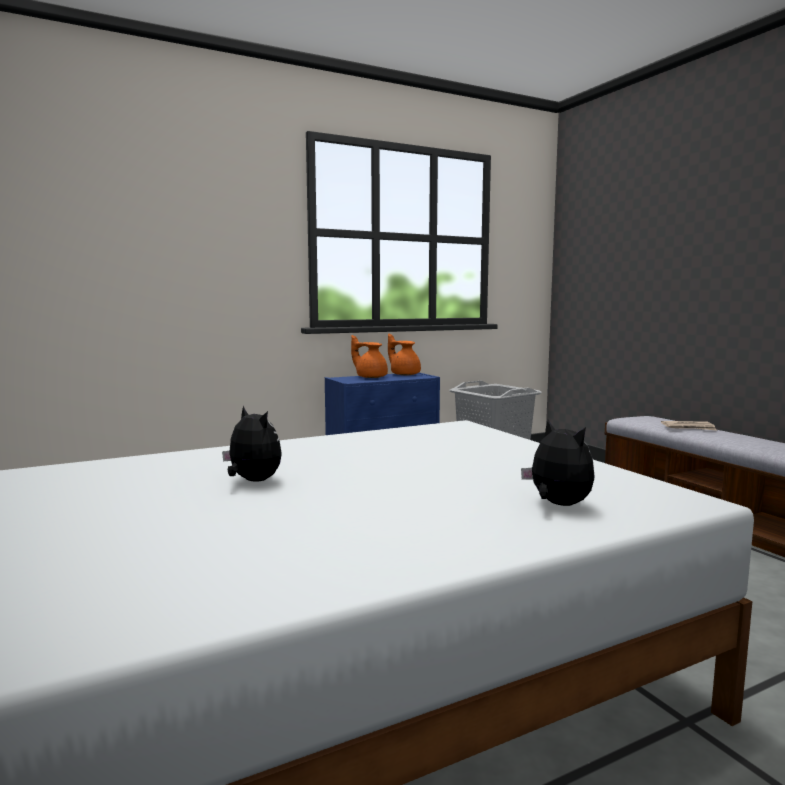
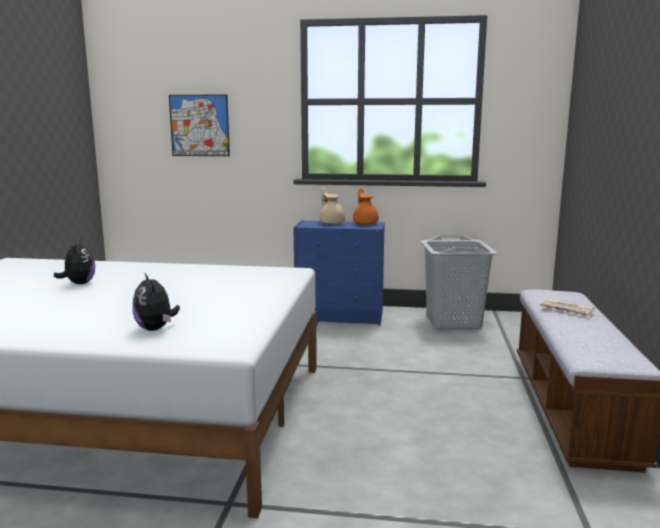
camera: 35 degrees right, 5 degrees up
orange teapot [351,335,388,378] -> beige teapot [320,187,345,225]
plush toy [521,419,594,506] -> plush toy turned 150 degrees clockwise [132,273,180,331]
none -> picture [169,94,230,156]

